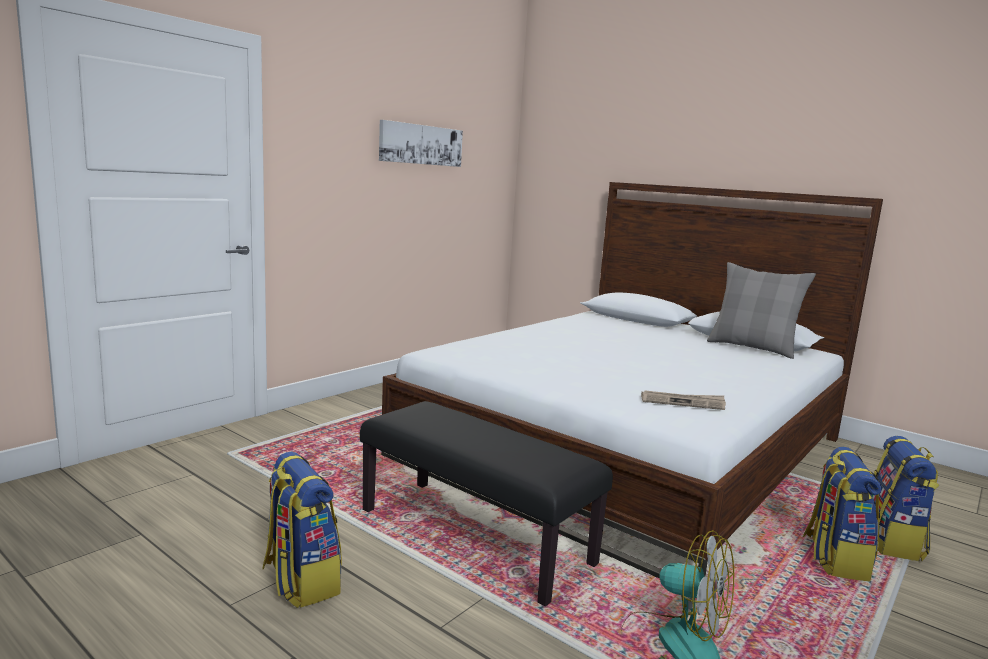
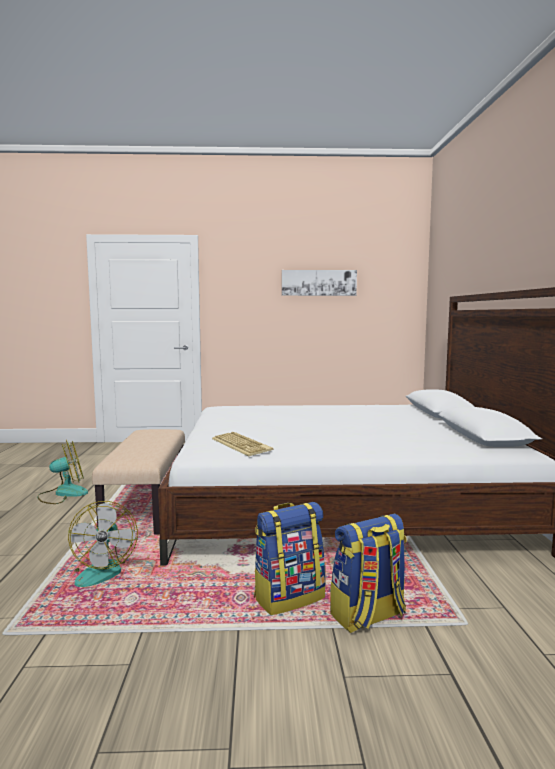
camera: 50 degrees right, 5 degrees down
backpack [262,452,342,608] -> fan [37,440,88,504]
black bench [360,401,613,606] -> beige bench [92,429,185,535]
newspaper [641,390,726,410] -> keyboard [212,432,273,456]
grey pillow [707,262,816,359] -> none

